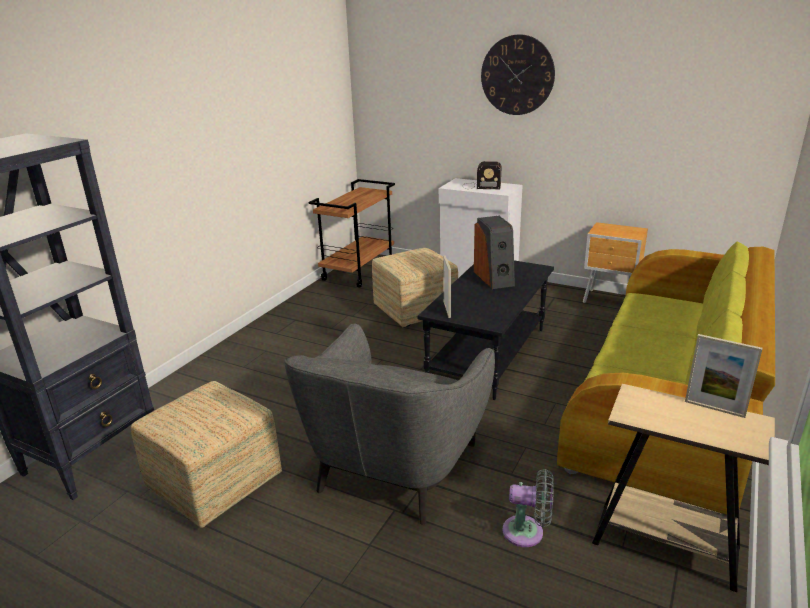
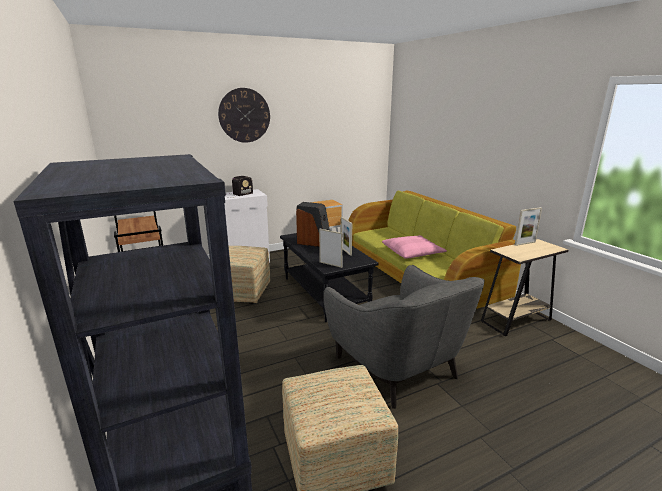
camera: 55 degrees left, 5 degrees down
grey fan [502,469,554,547] -> none
none -> picture frame [341,217,352,256]
none -> pink pillow [382,235,447,259]

